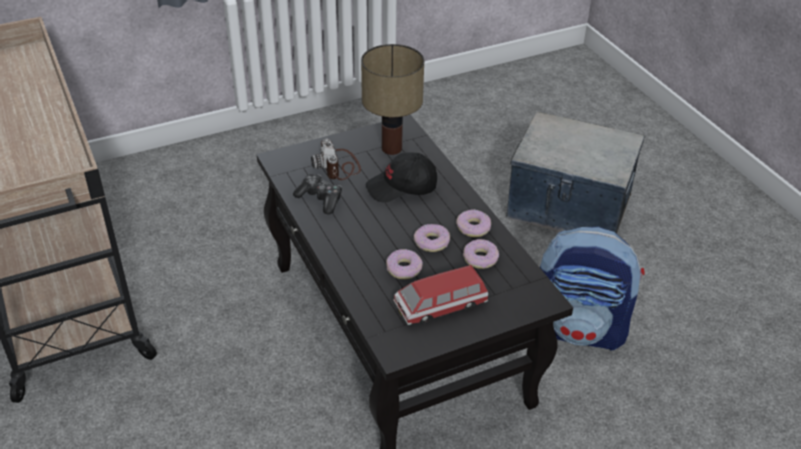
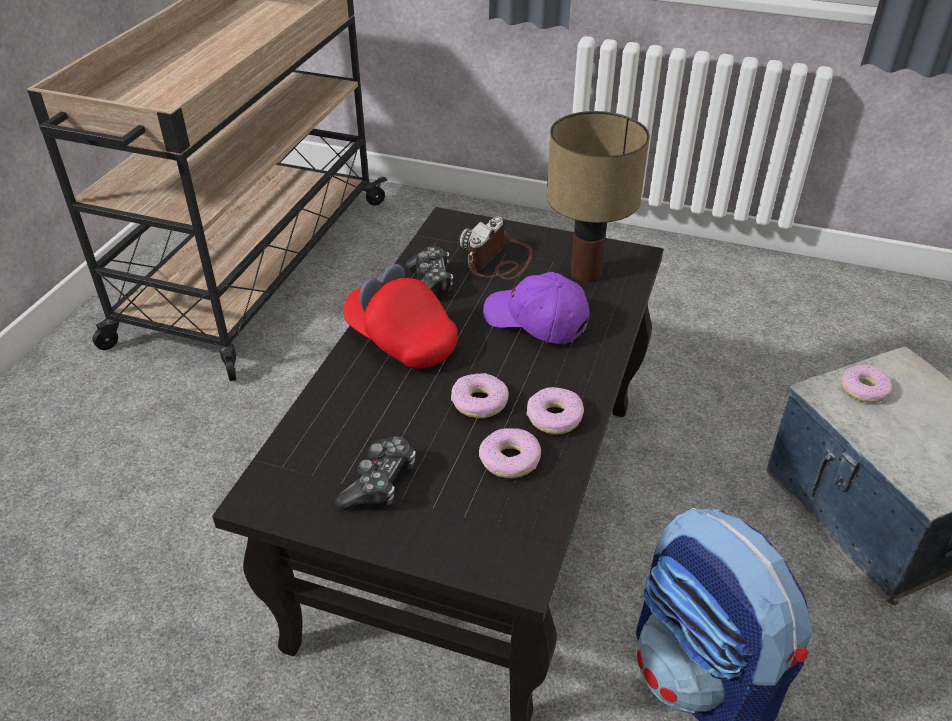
camera: 45 degrees right, 0 degrees up
black cap [366,152,437,203] -> purple cap [483,272,590,344]
donut [386,249,423,279] -> donut moved to [841,365,892,403]
toy car [393,265,488,325] -> game controller [335,436,416,510]
none -> red cap [343,264,458,369]

